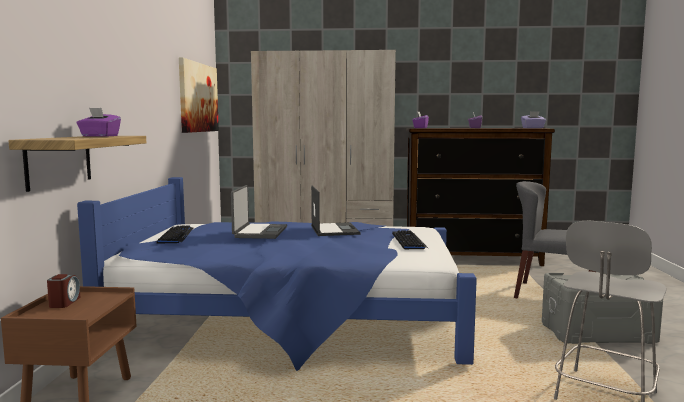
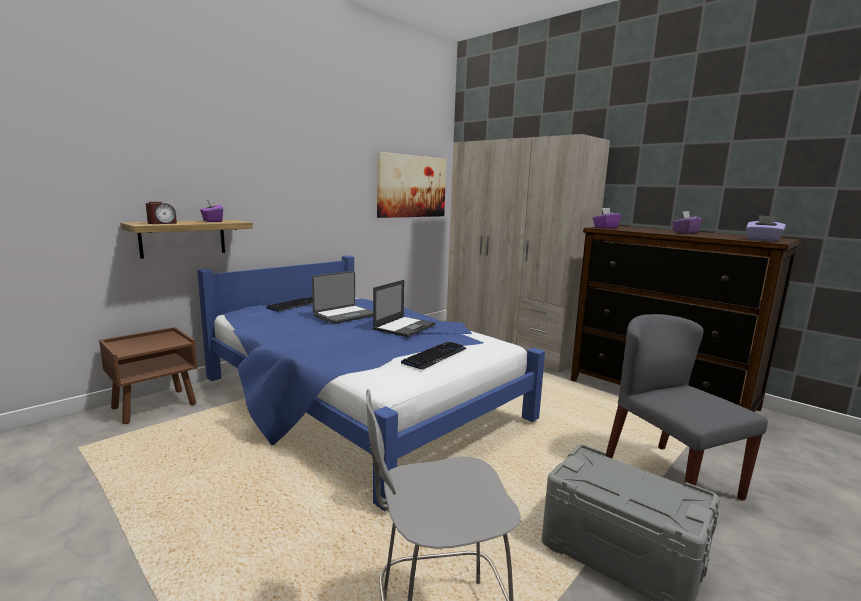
camera: 40 degrees right, 5 degrees up
alarm clock [47,274,80,308] -> alarm clock moved to [146,202,177,224]

